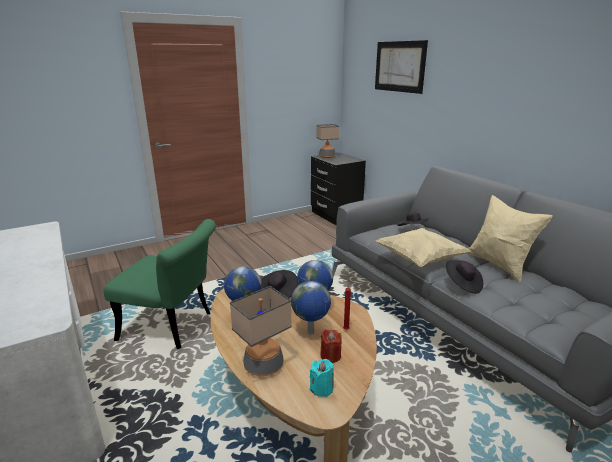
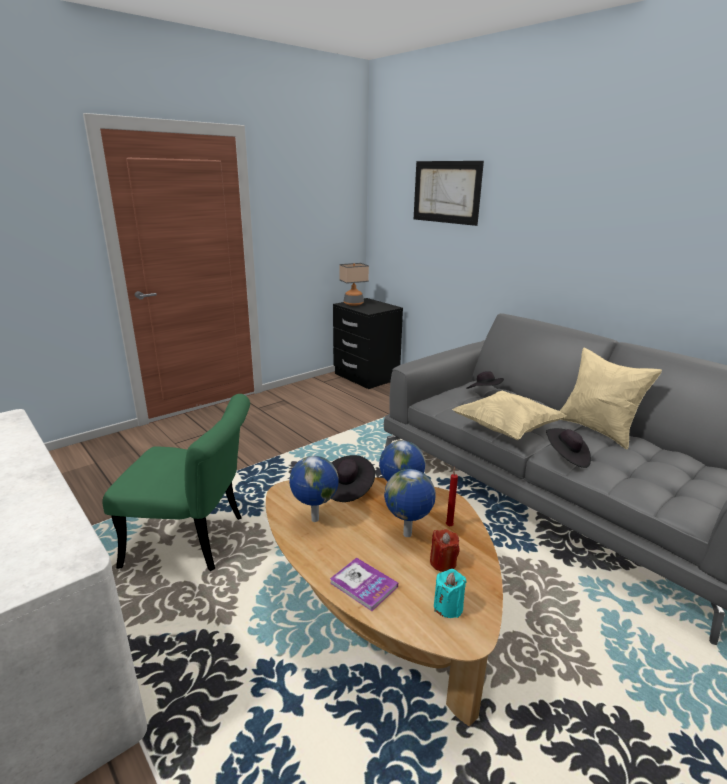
camera: 10 degrees left, 0 degrees up
table lamp [230,286,292,376] -> book [330,557,398,611]

